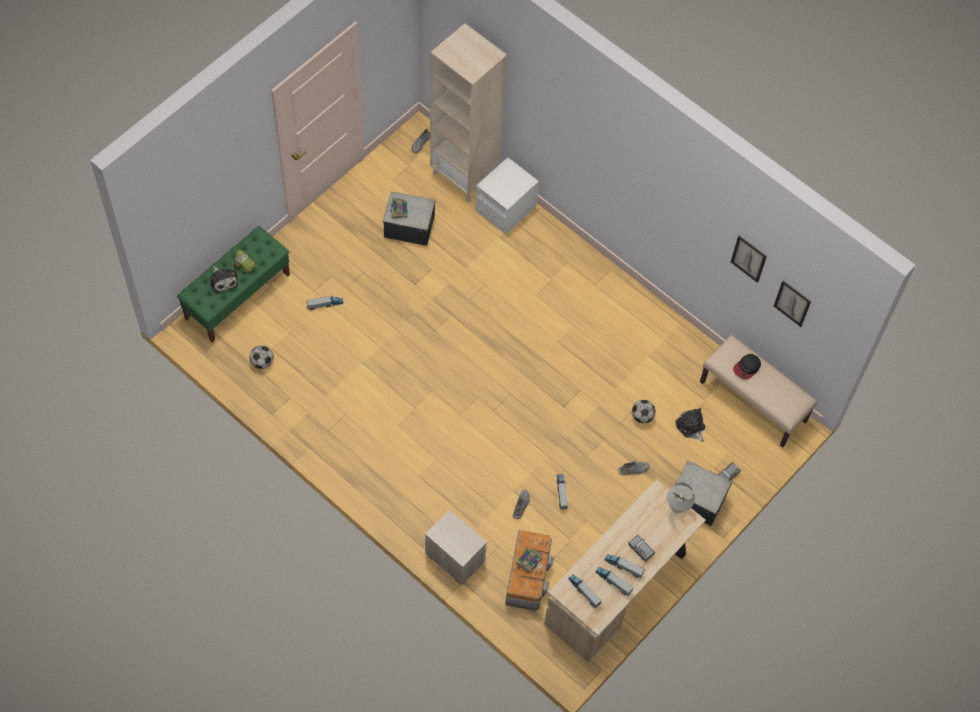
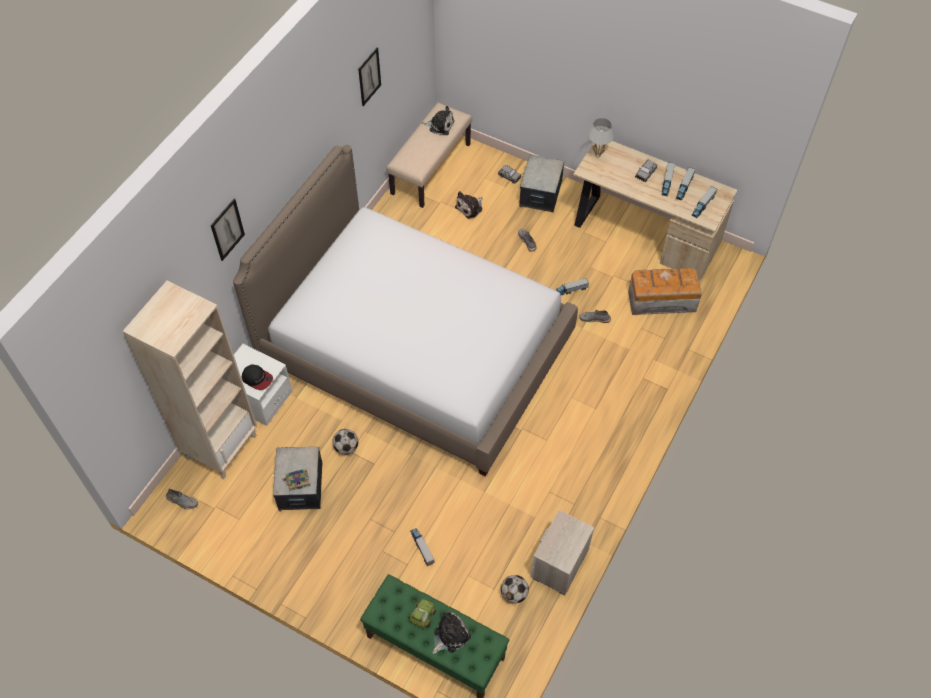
camera: 100 degrees left, 5 degrees down
nightstand [425,510,487,585] -> nightstand moved to [531,510,594,595]
book [516,548,542,574] -> none
football [632,400,656,423] -> football moved to [332,429,358,455]
cap [733,354,761,380] -> cap moved to [242,365,273,390]
picture [774,281,811,327] -> picture moved to [211,199,245,261]
none -> bed [233,145,578,476]
none -> plush toy [422,106,455,135]

